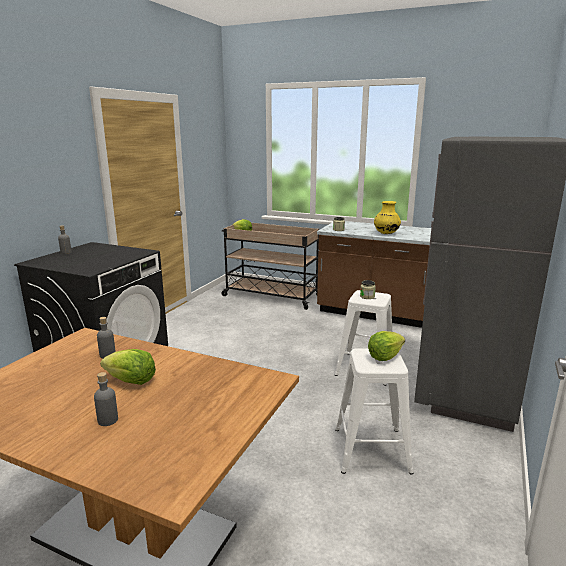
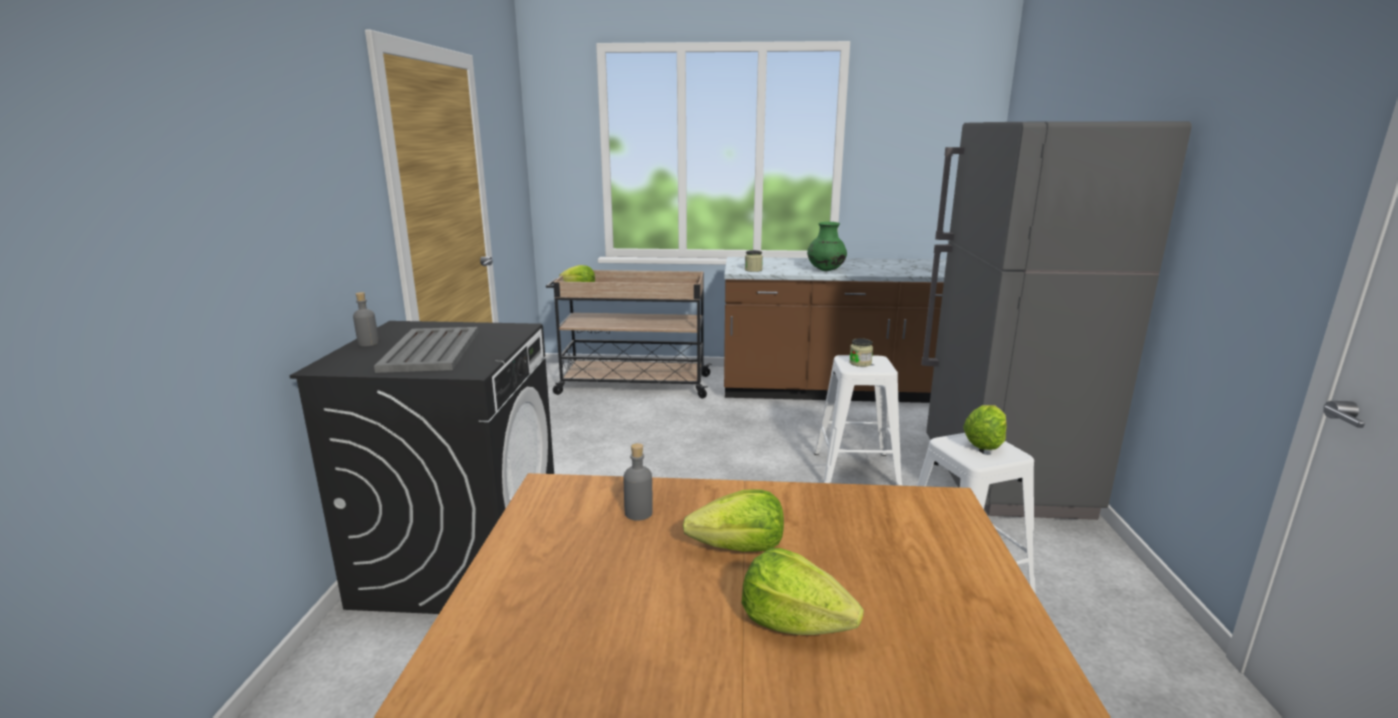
camera: 20 degrees left, 0 degrees up
grey bottle [94,372,118,426] -> lettuce [742,548,864,635]
yellow vase [374,201,401,234] -> green vase [807,222,847,271]
none -> grey tray [374,327,478,373]

